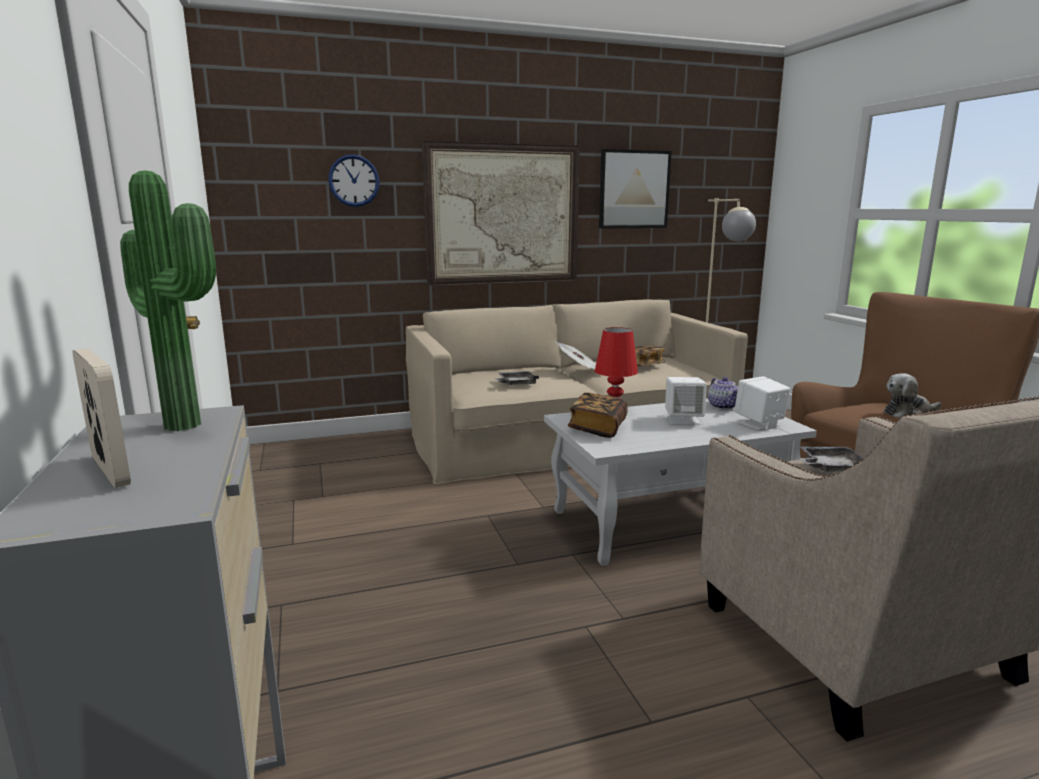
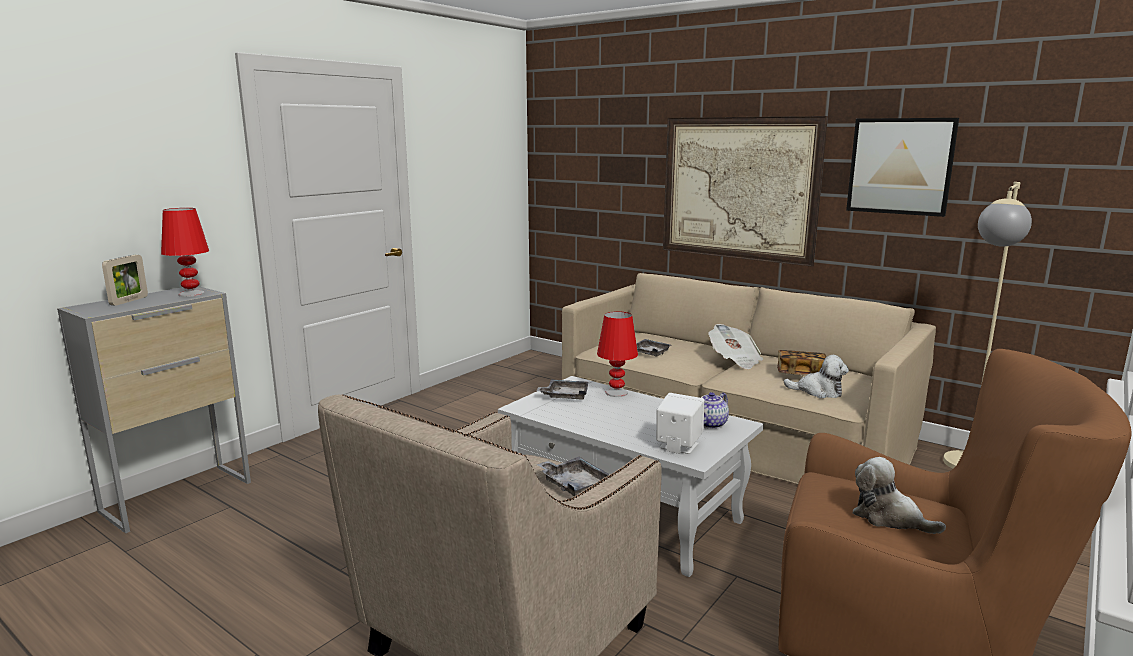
camera: 55 degrees right, 0 degrees up
potted plant [120,171,216,431] -> red table lamp [161,208,209,297]
wall clock [328,154,380,207] -> none
book [568,393,627,438] -> grey tray [537,380,588,400]
white speaker [665,377,707,425] -> none
none -> plush toy [784,355,849,398]

